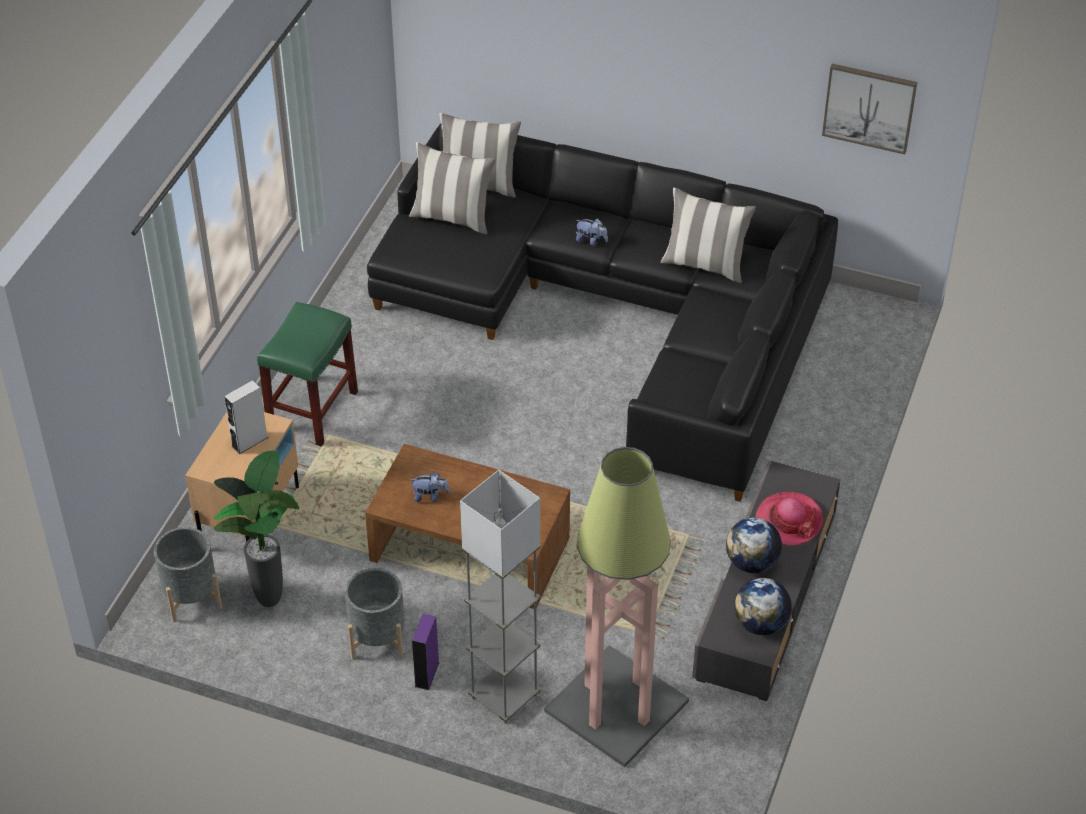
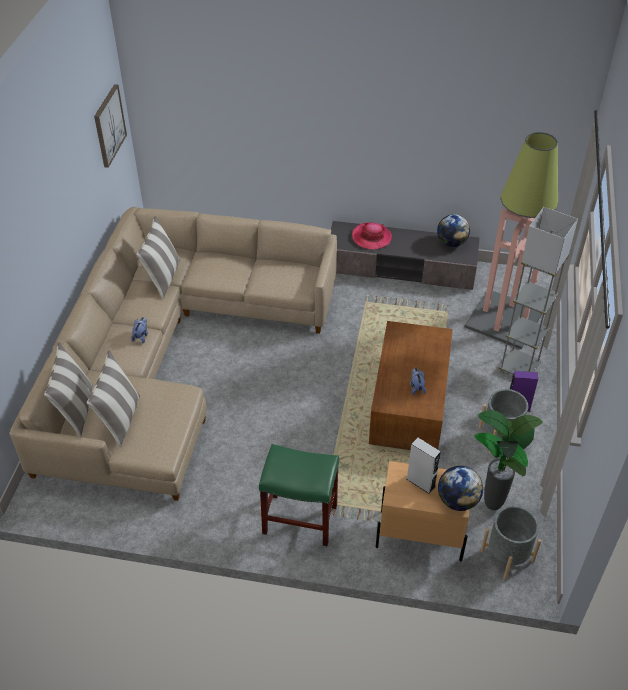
camera: 100 degrees left, 0 degrees up
black sofa [367,124,838,502] -> beige sofa [9,207,337,501]
globe [726,517,782,573] -> globe moved to [438,466,483,511]

